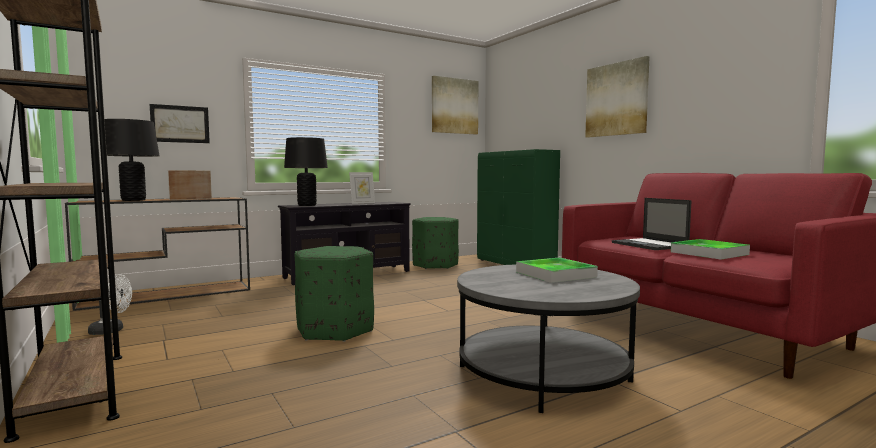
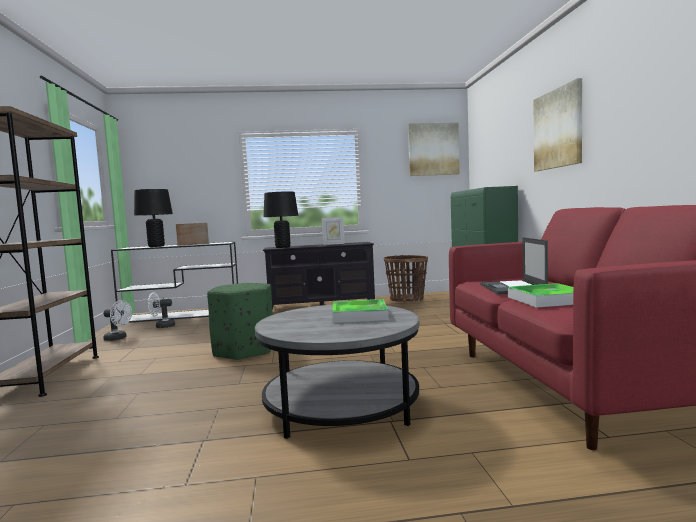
camera: 25 degrees right, 0 degrees up
brown console table [65,197,250,311] -> white console table [111,242,238,323]
picture [150,104,210,143] -> none
green ottoman [412,217,459,269] -> basket [384,255,428,302]
none -> white fan [148,292,175,328]

